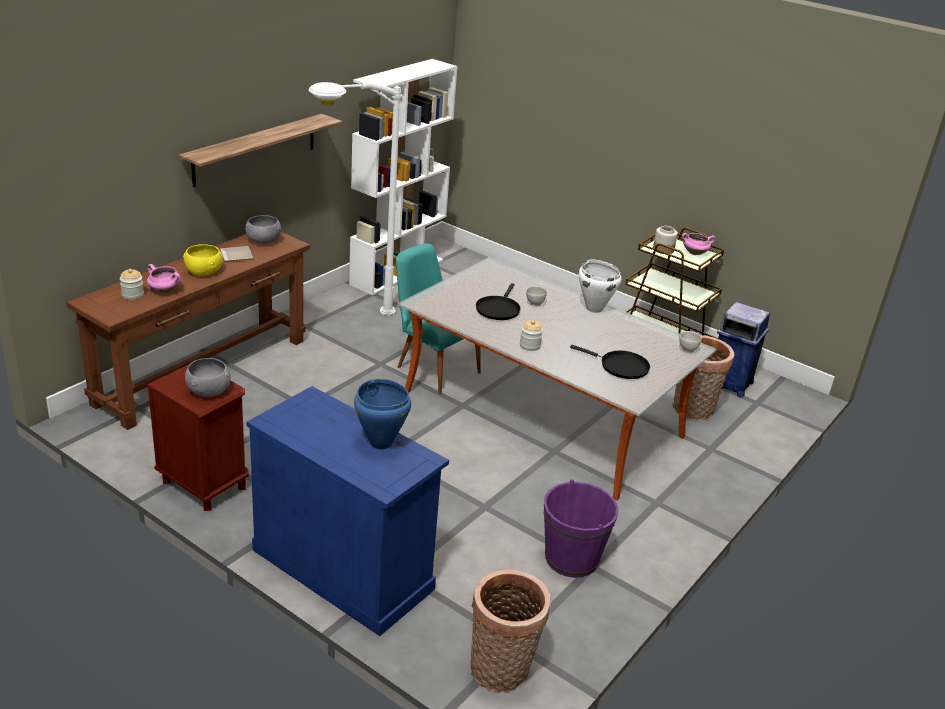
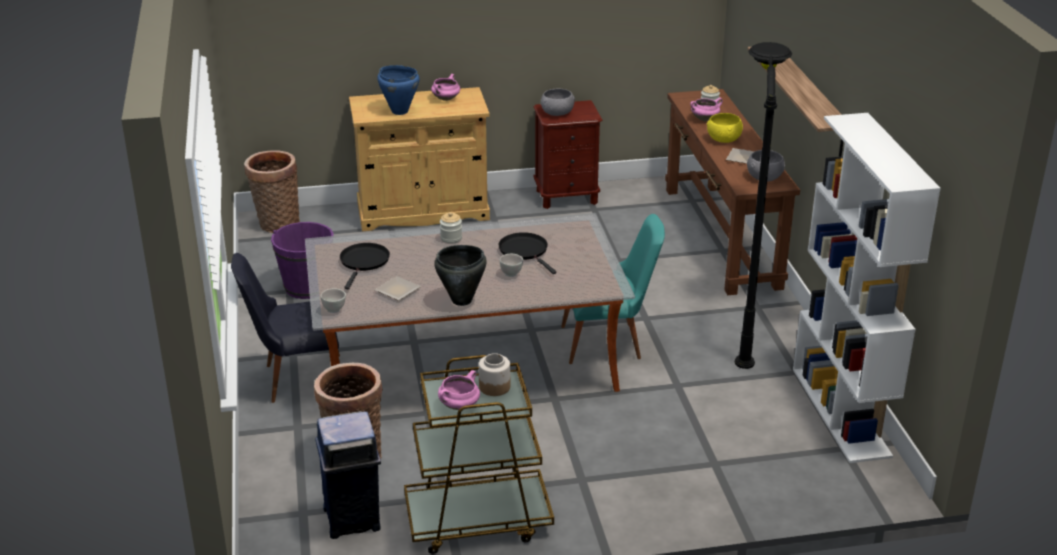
camera: 135 degrees right, 0 degrees up
blue cabinet [246,386,449,636] -> beige cabinet [349,87,490,231]
white floor lamp [308,82,402,316] -> black floor lamp [735,42,792,369]
black frying pan [570,345,650,379] -> black frying pan turned 120 degrees clockwise [340,243,390,289]
white cooking pot [579,260,622,313] -> black cooking pot [434,245,487,306]
none -> black chair [231,253,340,403]
none -> plate [374,276,421,301]
none -> pink cooking pot [431,74,460,101]

